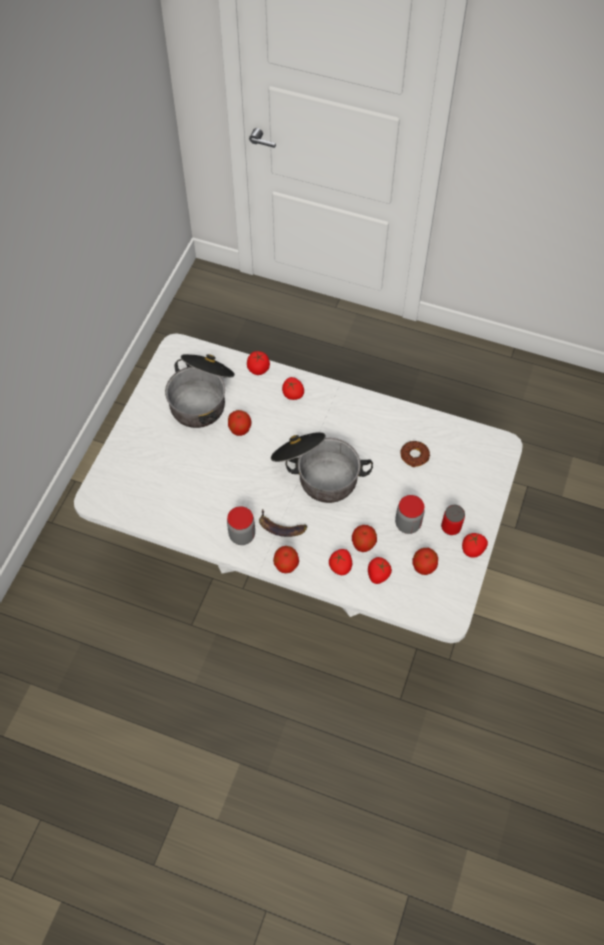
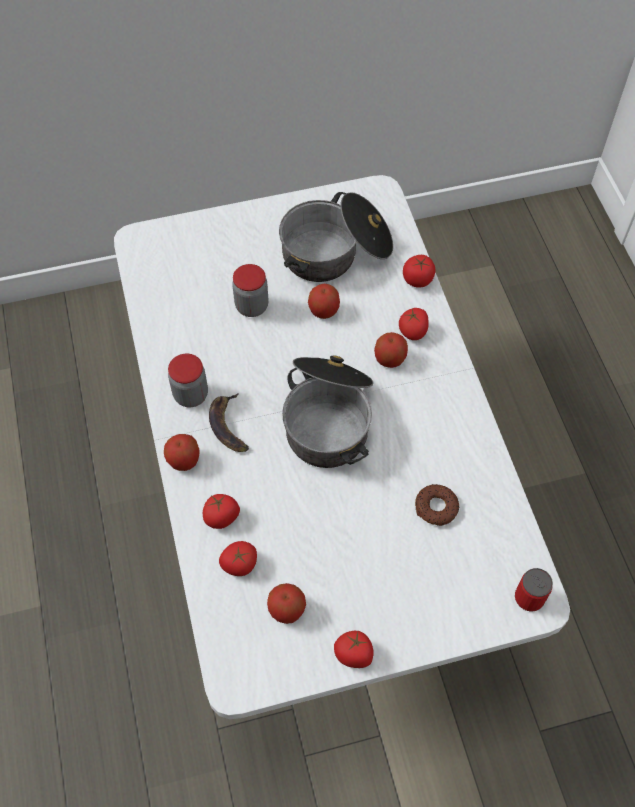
camera: 55 degrees right, 0 degrees up
apple [352,525,377,552] -> apple moved to [374,332,408,368]
jar [395,495,424,534] -> jar moved to [232,264,269,317]
can [441,505,465,535] -> can moved to [515,568,553,611]

